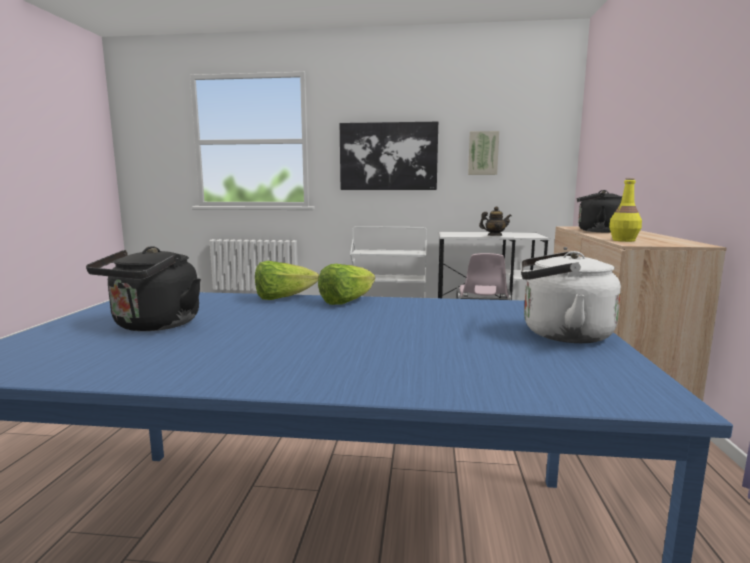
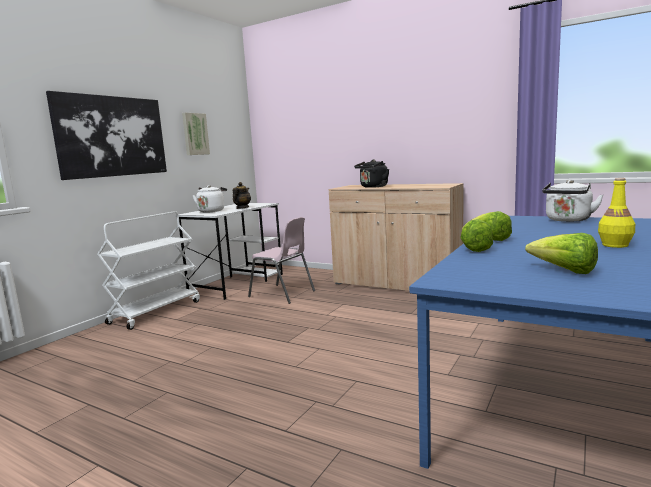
camera: 65 degrees left, 0 degrees up
black kettle [86,246,201,331] -> lettuce [525,233,598,274]
yellow bottle [609,178,642,242] -> yellow bottle moved to [598,178,635,248]
none -> white kettle [192,185,227,213]

